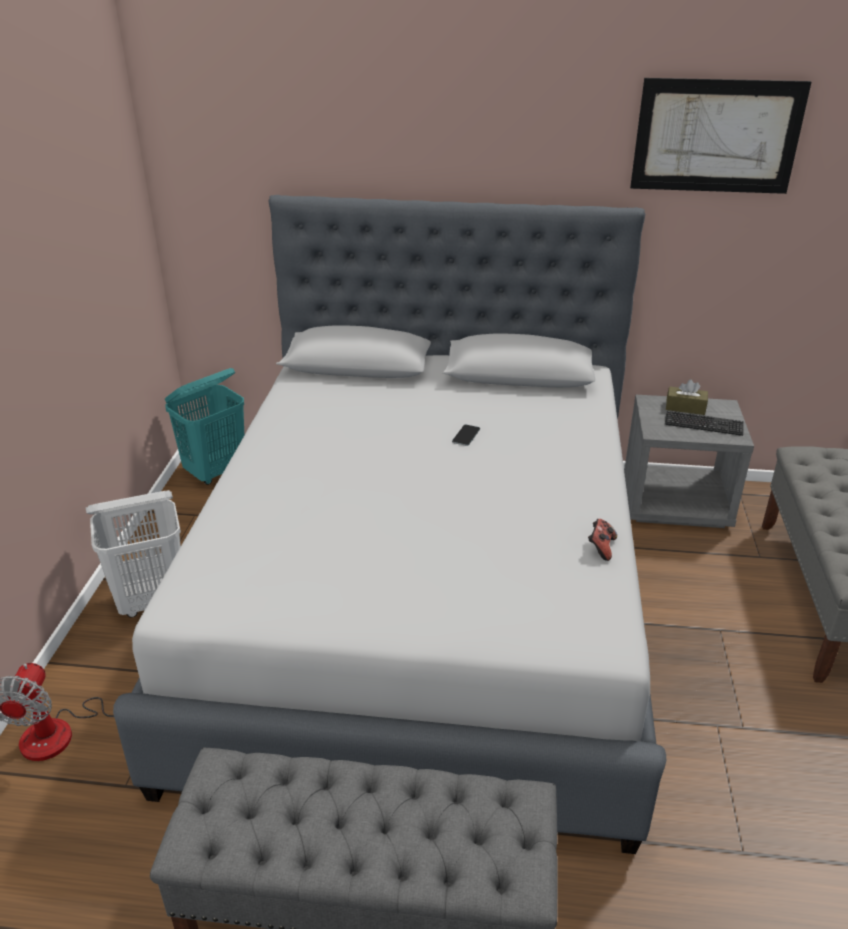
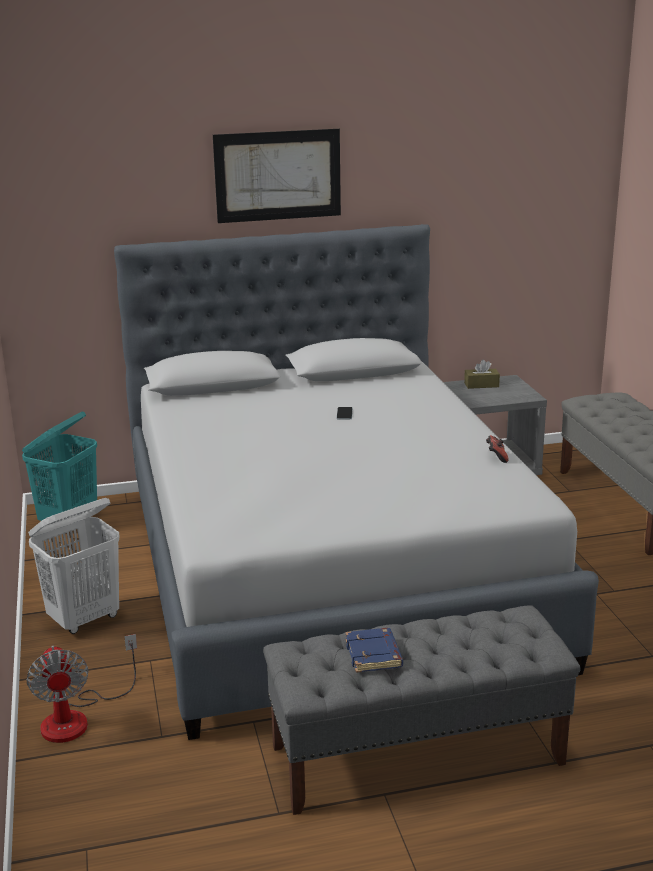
camera: 20 degrees left, 10 degrees down
picture [630,78,811,194] -> picture moved to [213,129,341,223]
keyboard [665,411,744,436] -> none
none -> blue book [345,628,403,673]

